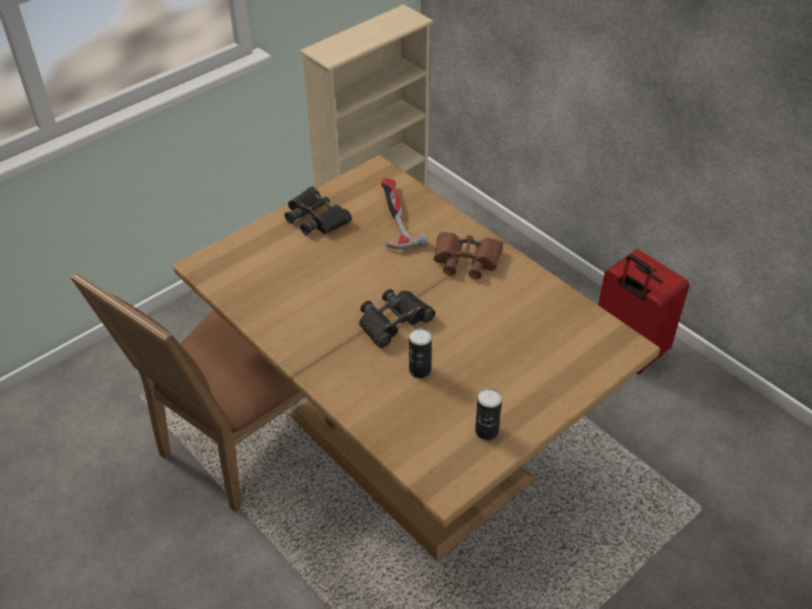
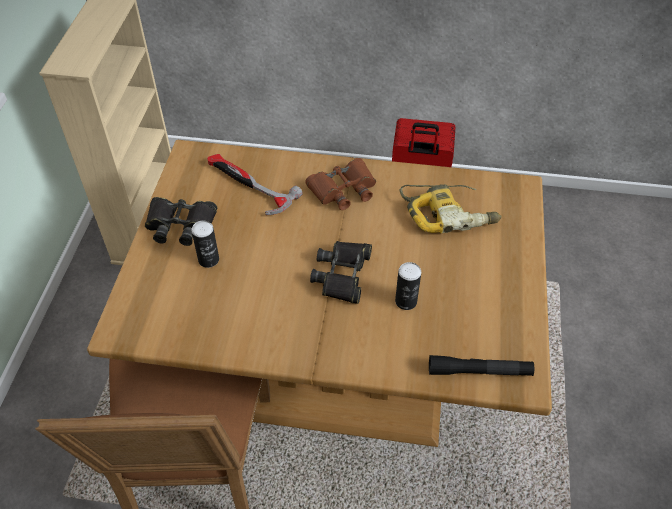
camera: 40 degrees left, 5 degrees up
can [475,388,502,440] -> can moved to [191,221,219,268]
none -> power drill [399,184,502,234]
none -> black flashlight [429,355,534,376]

